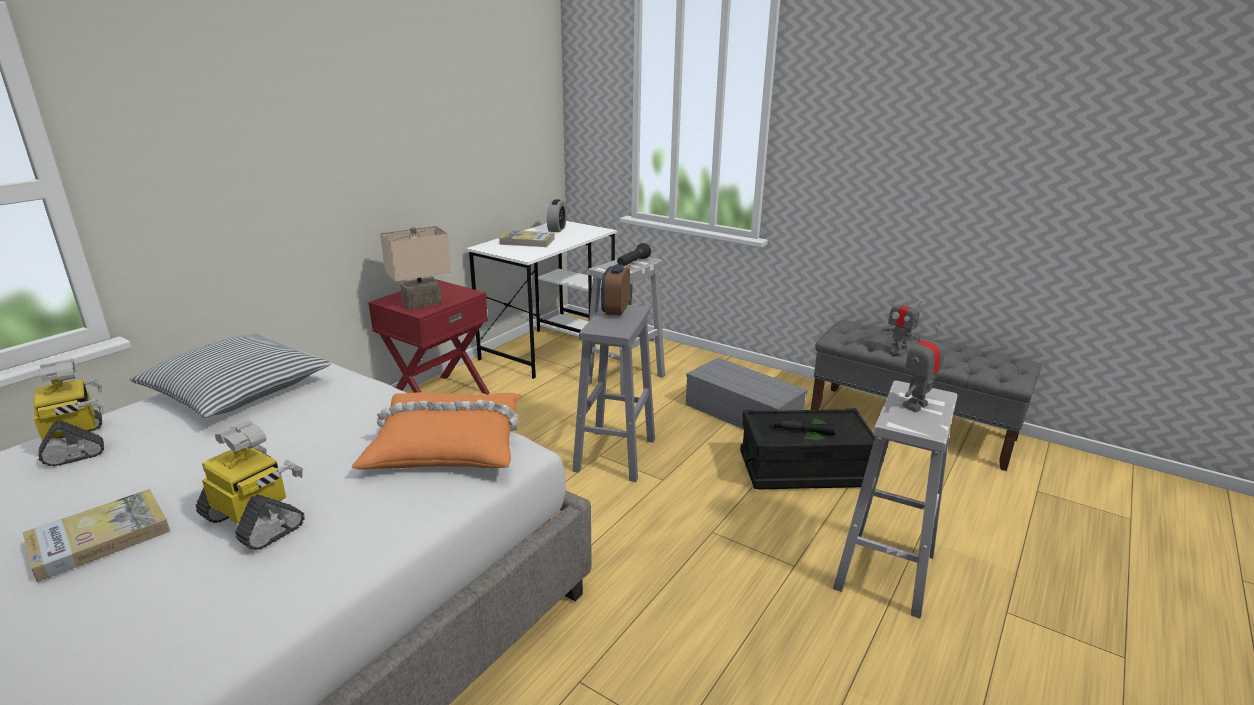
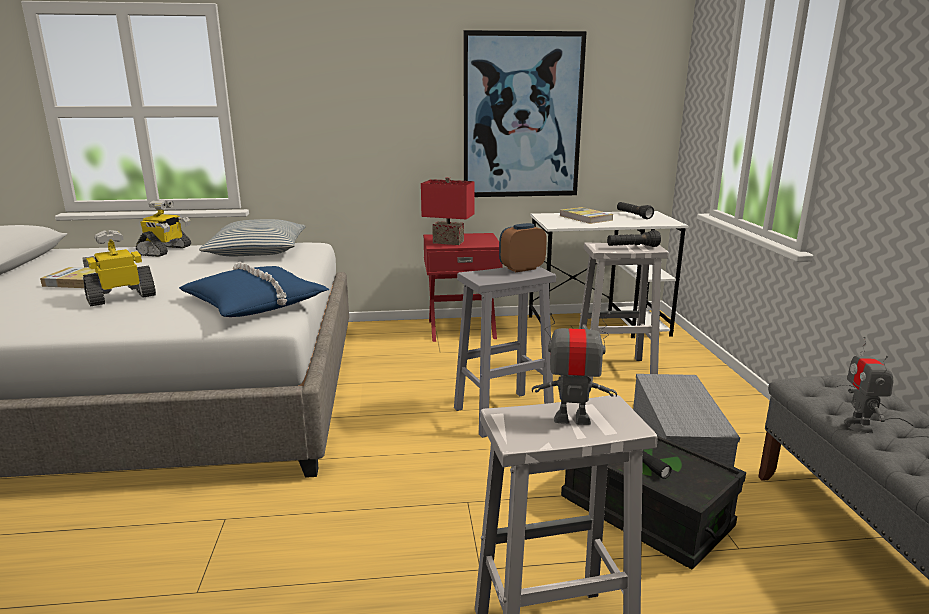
camera: 50 degrees right, 5 degrees down
toy robot [196,421,305,550] -> toy robot turned 120 degrees counterclockwise [82,230,156,306]
orange pillow [352,392,521,469] -> blue pillow [179,262,329,317]
beige table lamp [380,226,451,310] -> red table lamp [421,177,475,245]
alarm clock [547,199,566,232] -> black flashlight [617,202,654,219]
none -> picture [464,30,587,197]

